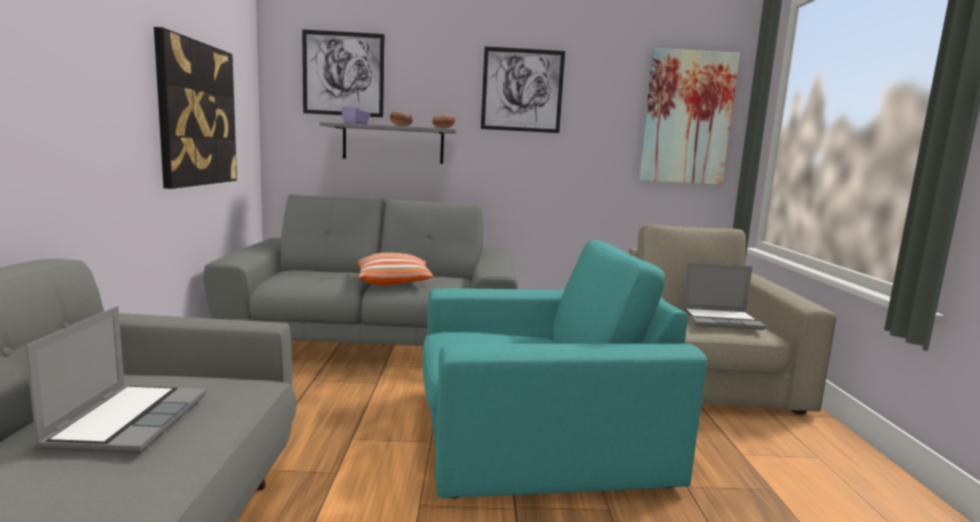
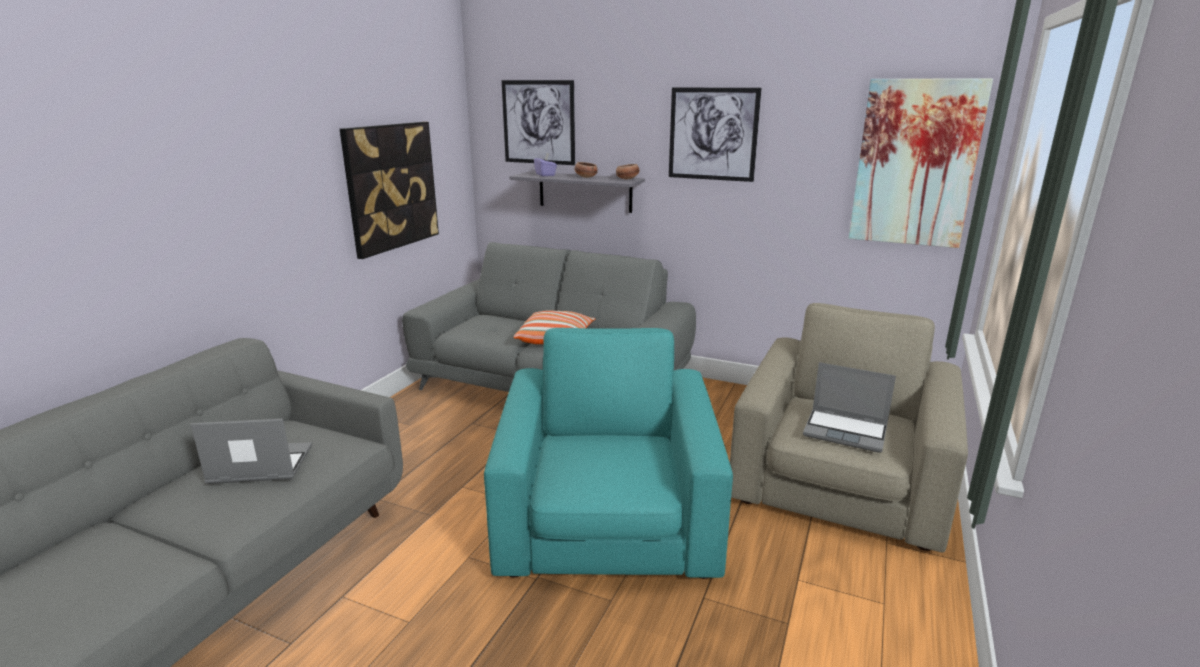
camera: 25 degrees right, 10 degrees up
laptop [25,306,207,453] -> laptop turned 120 degrees counterclockwise [191,419,312,484]
turquoise armchair [422,240,707,499] -> turquoise armchair turned 105 degrees counterclockwise [484,328,733,579]

